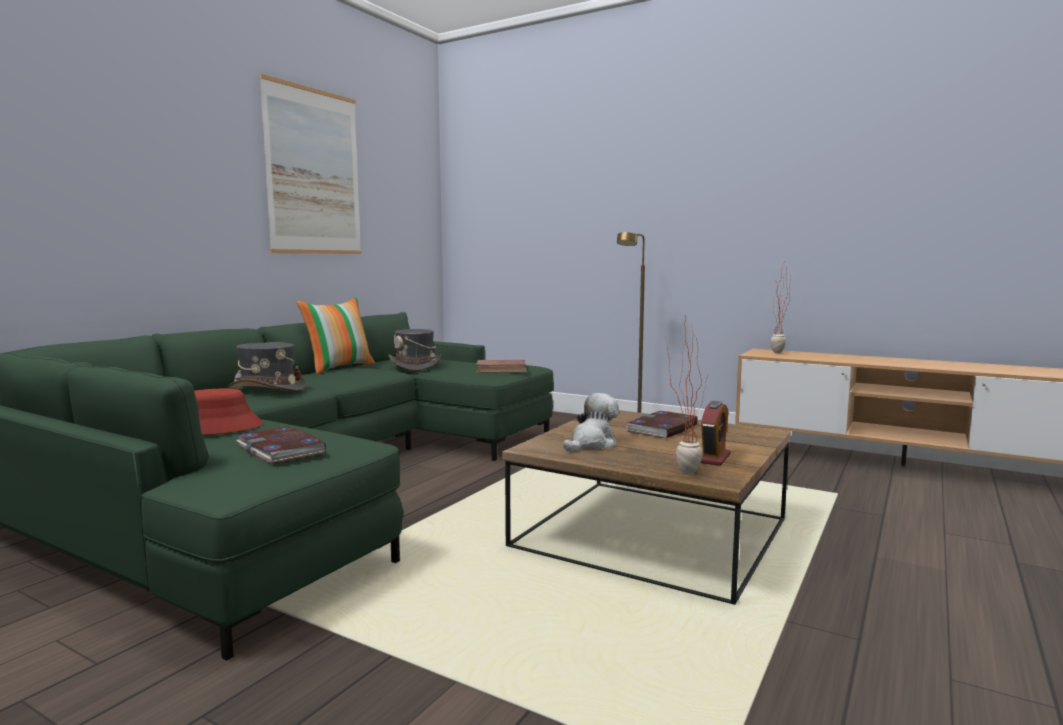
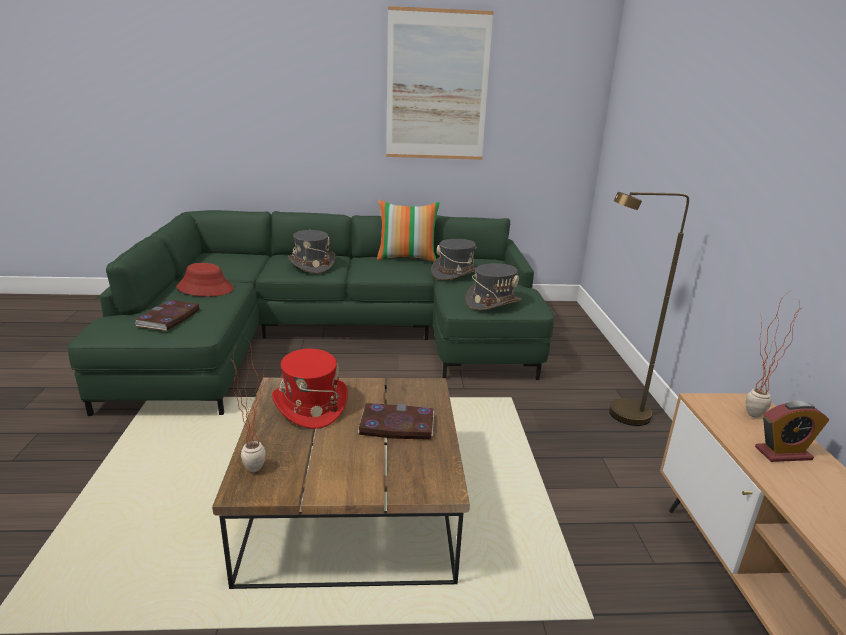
camera: 55 degrees right, 15 degrees up
brown book [476,360,527,373] -> grey hat [465,263,522,310]
plush toy [563,393,619,451] -> red hat [272,349,348,429]
alarm clock [701,401,731,466] -> alarm clock moved to [755,401,829,462]

